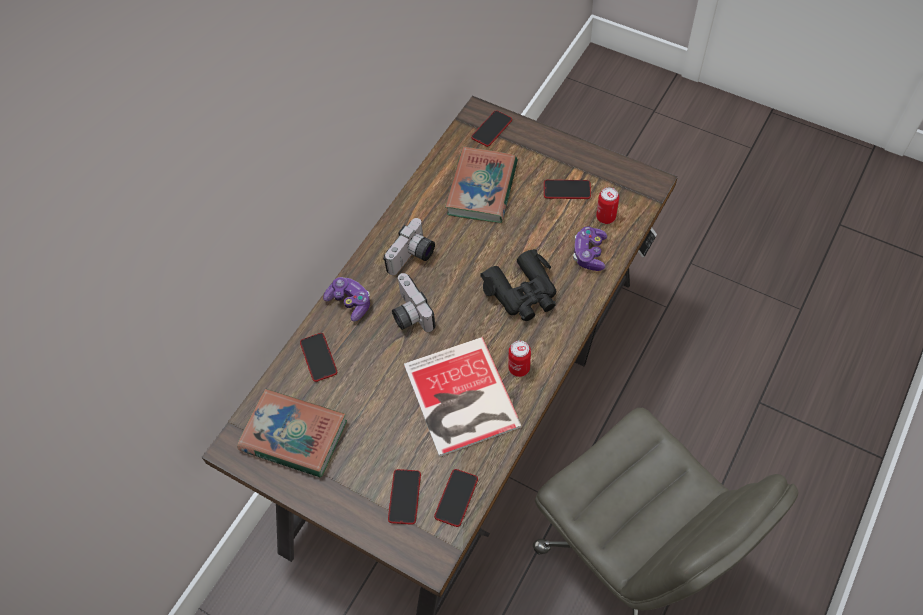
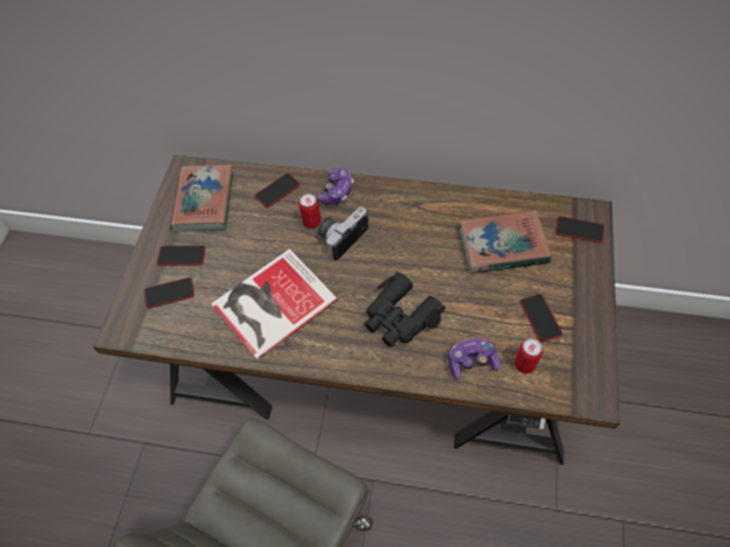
camera: 70 degrees right, 0 degrees up
camera [383,218,435,275] -> none
phone [434,469,478,527] -> phone moved to [157,245,206,266]
can [508,340,531,377] -> can moved to [299,194,321,229]

